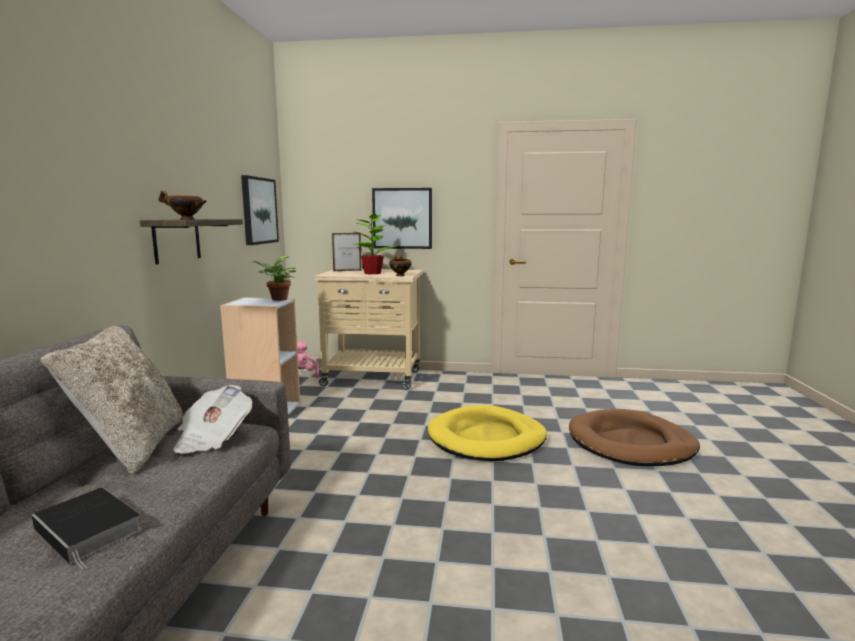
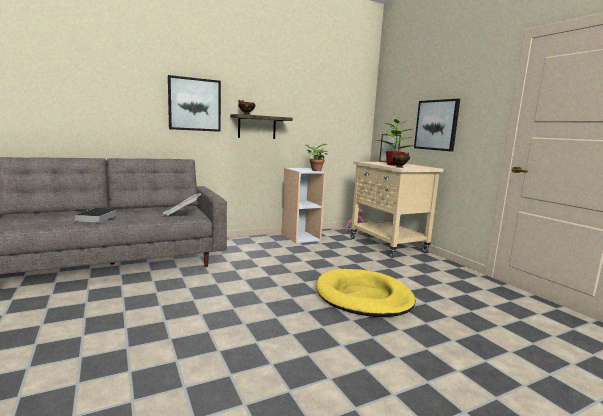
camera: 55 degrees right, 0 degrees up
beige pillow [41,326,183,474] -> none
picture [241,175,279,245] -> picture moved to [168,75,221,132]
brown dog bed [569,409,700,466] -> none

